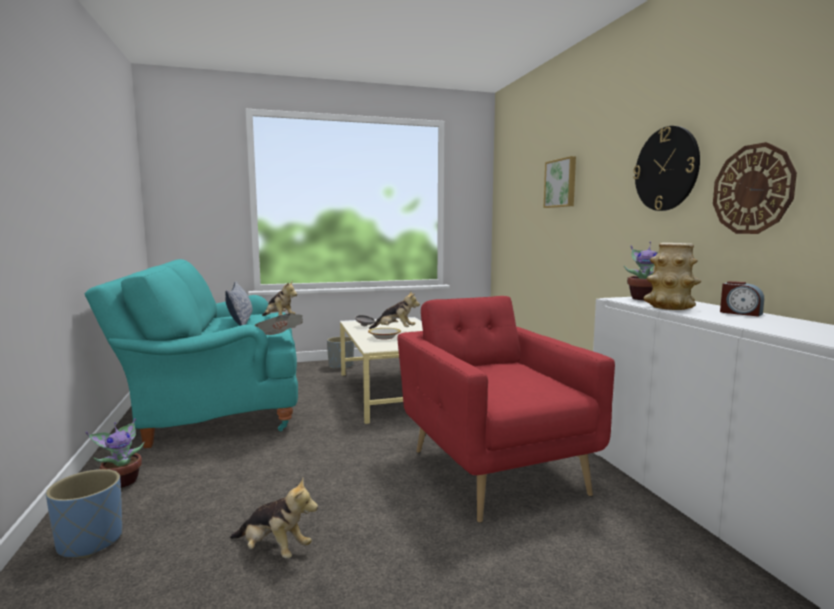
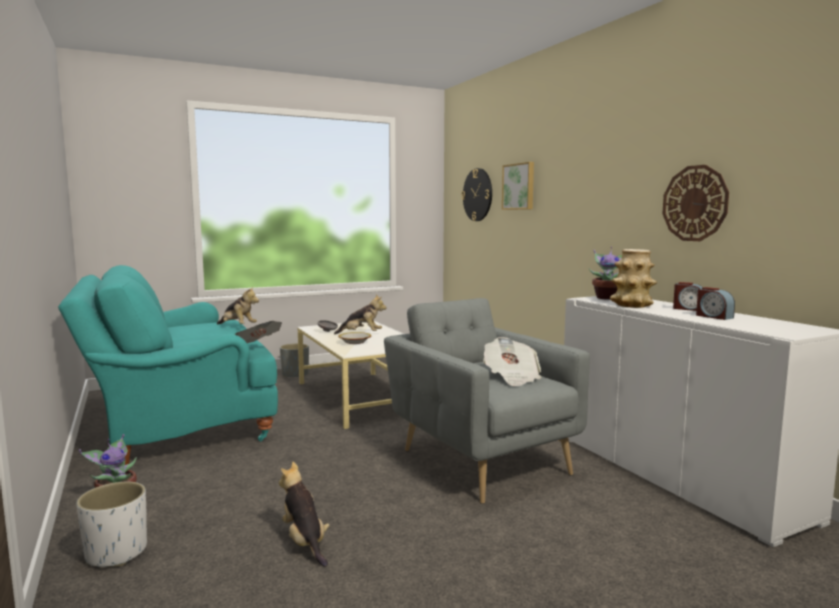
camera: 10 degrees left, 0 degrees up
blue planter [46,469,122,558] -> white planter [76,482,147,567]
pillow [225,281,253,326] -> none
plush toy [230,478,318,559] -> plush toy turned 135 degrees counterclockwise [279,462,330,567]
red armchair [397,296,615,523] -> grey armchair [384,298,590,504]
wall clock [633,126,700,211] -> wall clock moved to [461,168,492,221]
none -> newspaper [483,337,541,386]
none -> alarm clock [696,287,735,320]

